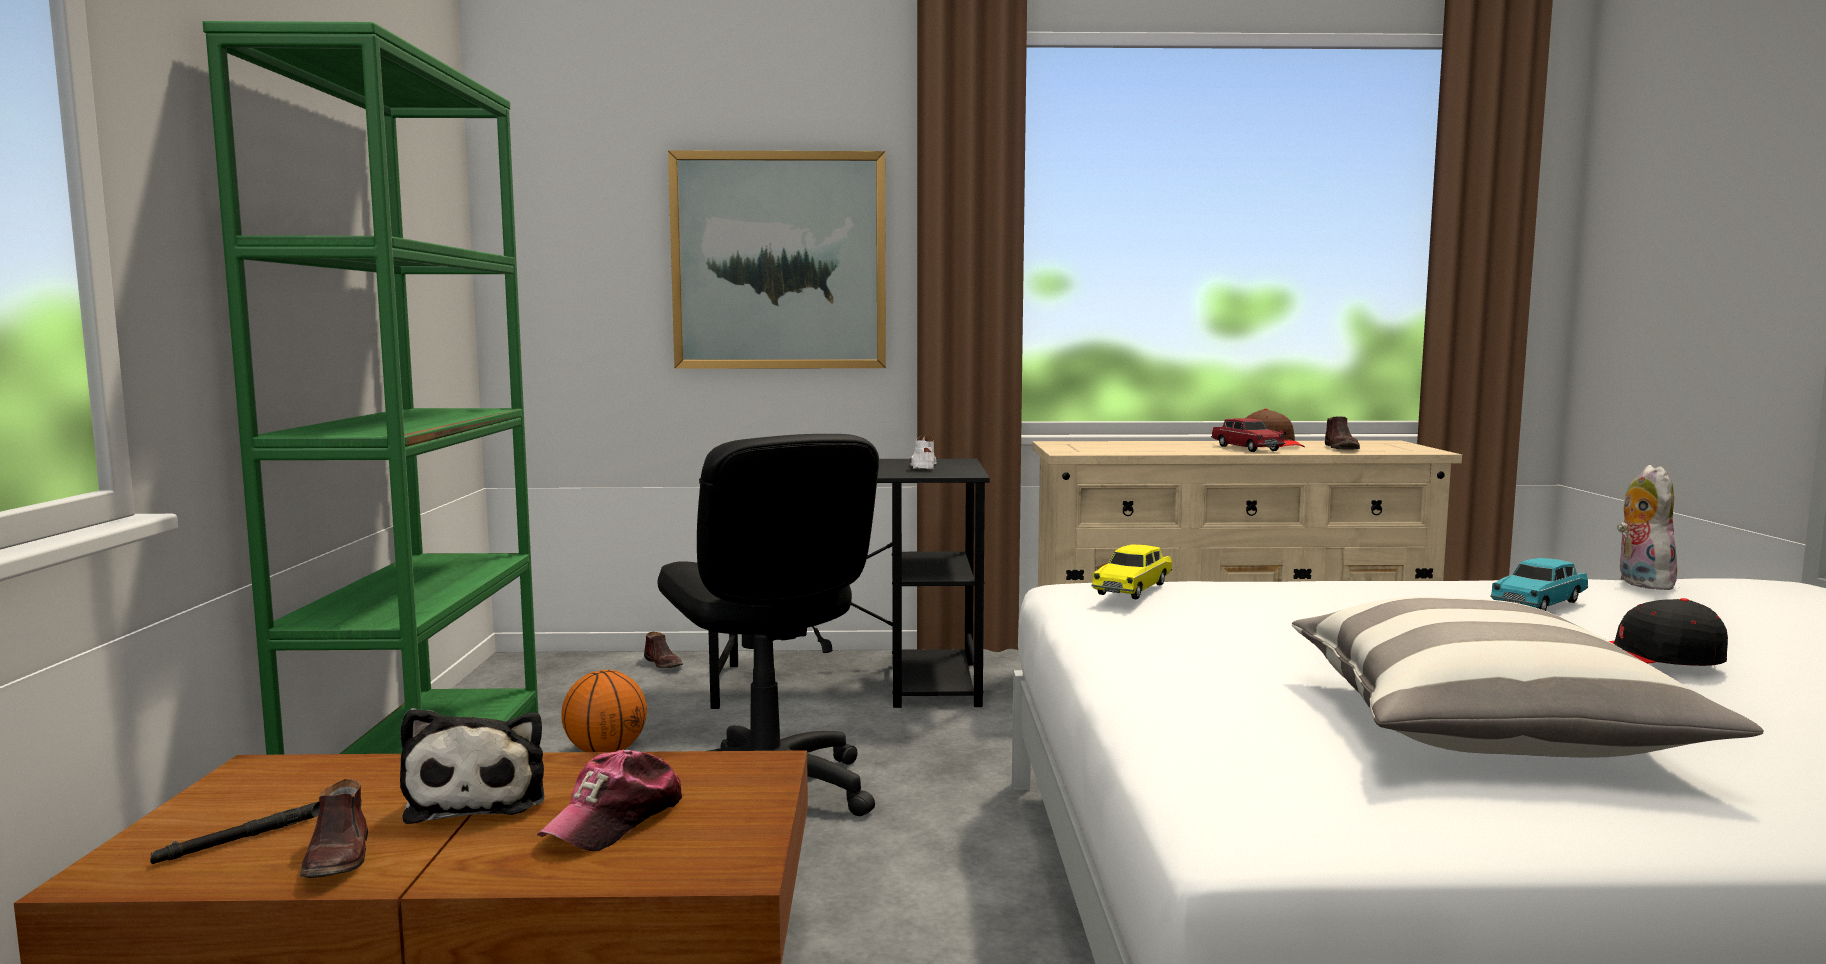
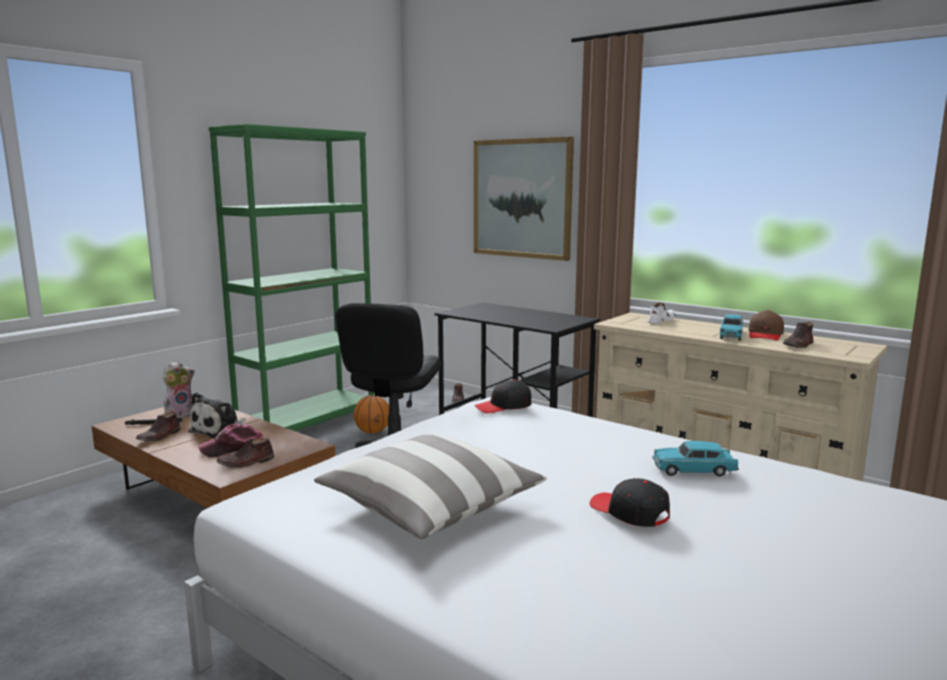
camera: 40 degrees right, 5 degrees up
white shoe [910,435,937,470] -> white shoe moved to [648,303,675,324]
yellow toy car [1092,545,1172,599] -> black cap [475,380,531,413]
red toy car [1211,418,1285,452] -> turquoise toy car [720,314,743,340]
plush toy [1617,465,1677,590] -> plush toy moved to [163,361,195,418]
none -> brown shoe [217,438,274,468]

